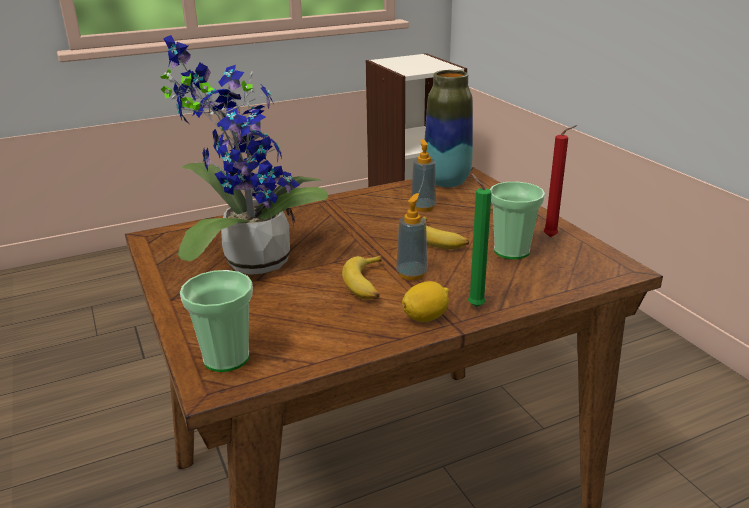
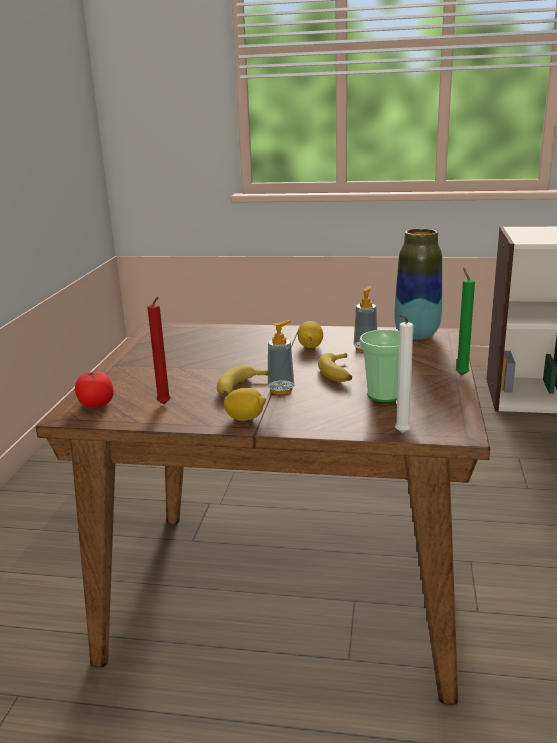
camera: 35 degrees right, 5 degrees down
potted plant [160,35,328,275] -> none
cup [180,270,253,372] -> tomato [75,371,114,407]
green candle [468,173,492,307] -> green candle moved to [456,267,475,375]
red candle [544,125,577,237] -> red candle moved to [147,297,171,404]
none -> lemon [297,321,323,348]
none -> white candle [395,314,413,433]

